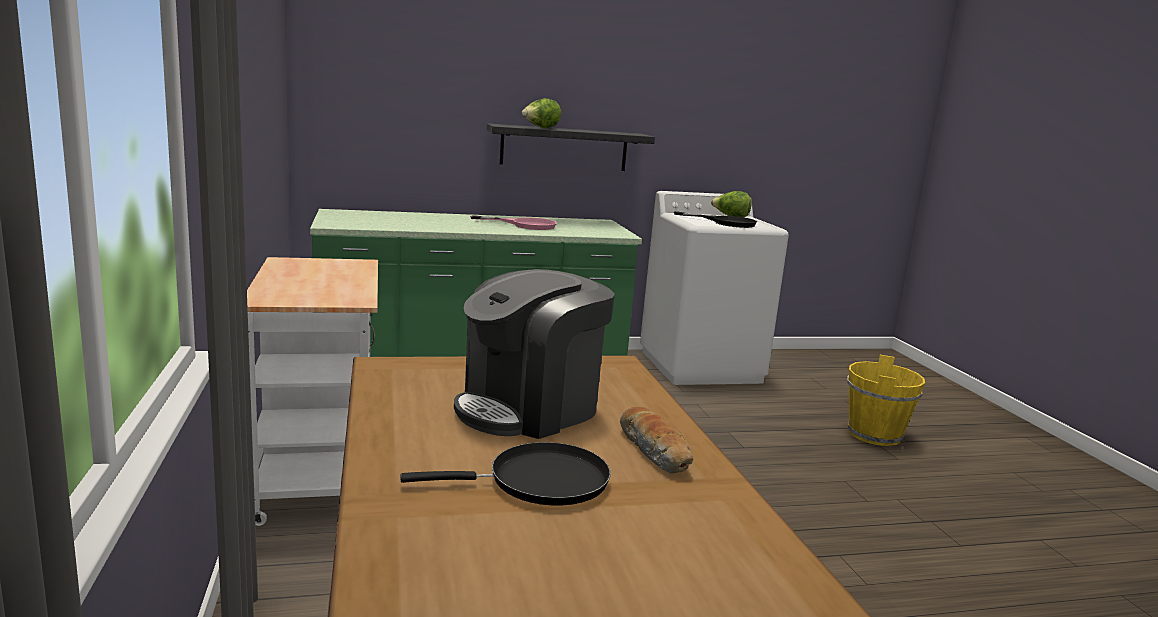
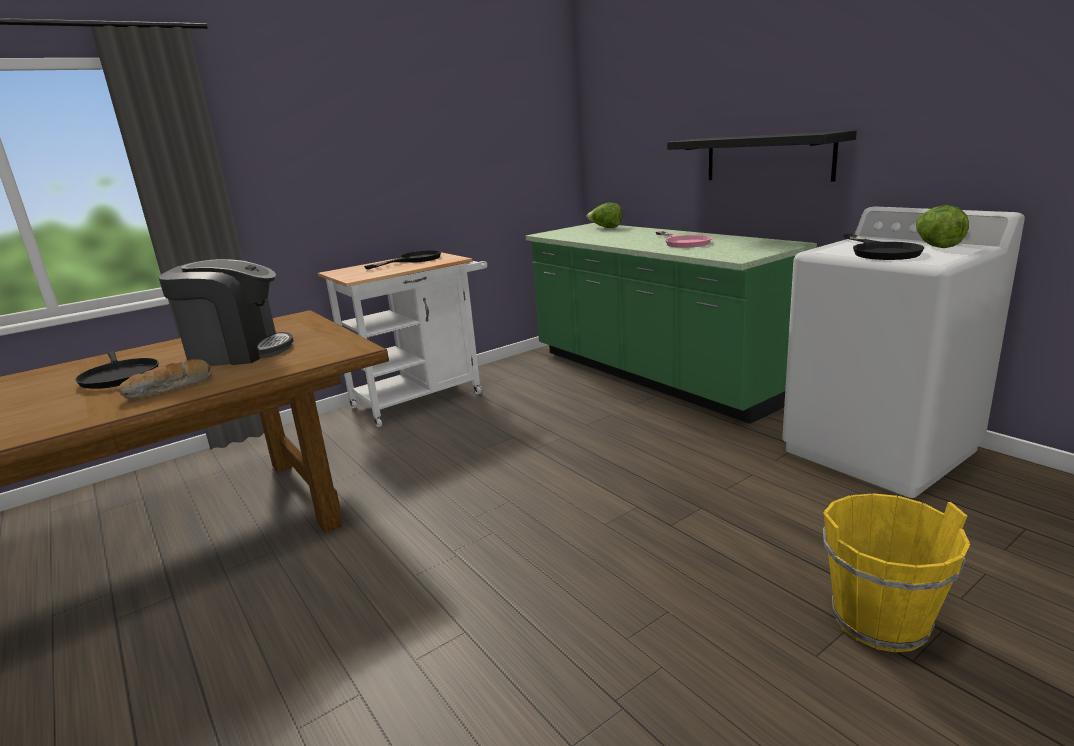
camera: 70 degrees right, 5 degrees up
coffee machine [454,269,615,439] -> coffee machine turned 150 degrees clockwise [159,259,294,366]
lettuce [522,98,561,128] -> lettuce moved to [586,203,623,228]
none -> black frying pan [364,250,441,269]

